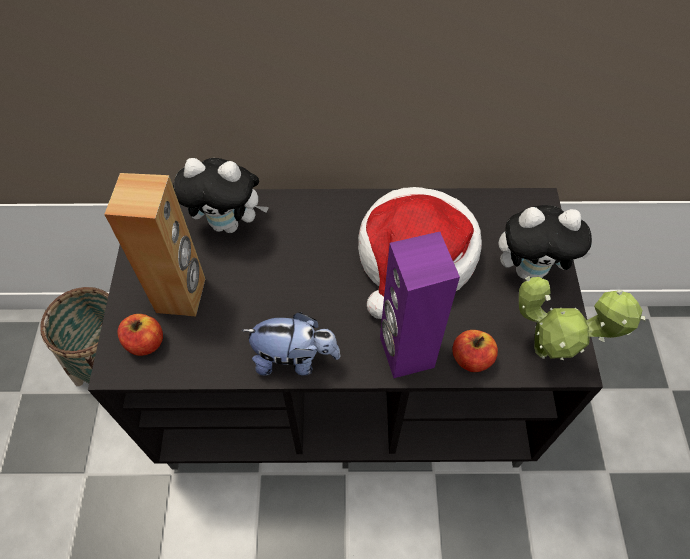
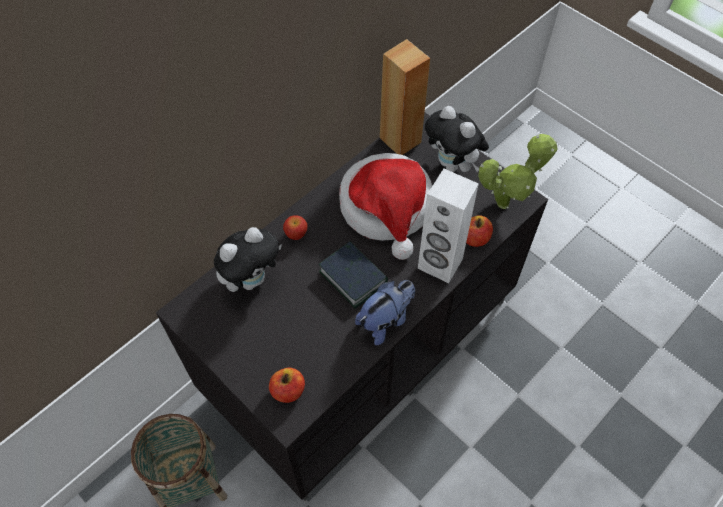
camera: 45 degrees left, 0 degrees up
brown speaker [104,173,205,317] -> brown speaker moved to [380,39,430,155]
purple speaker [380,232,460,378] -> white speaker [418,169,479,283]
plush toy [498,205,592,279] -> plush toy turned 90 degrees clockwise [425,106,489,172]
none -> apple [283,215,307,240]
none -> book [319,241,388,309]

